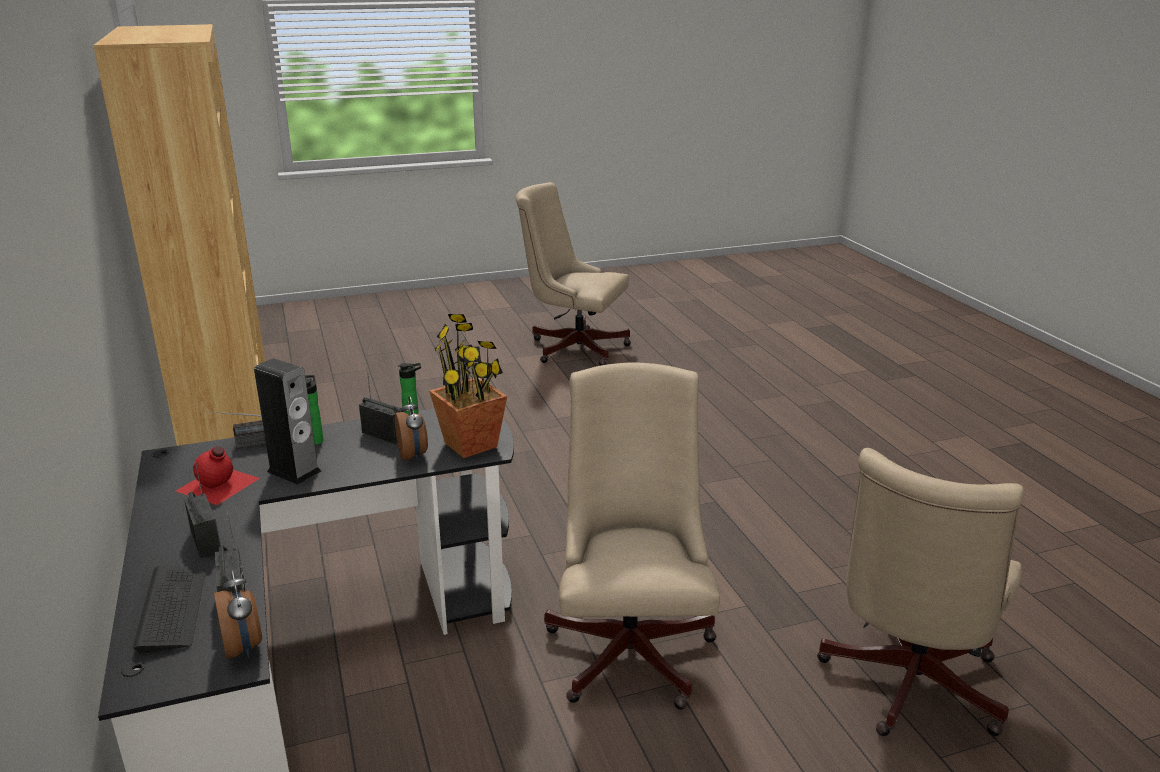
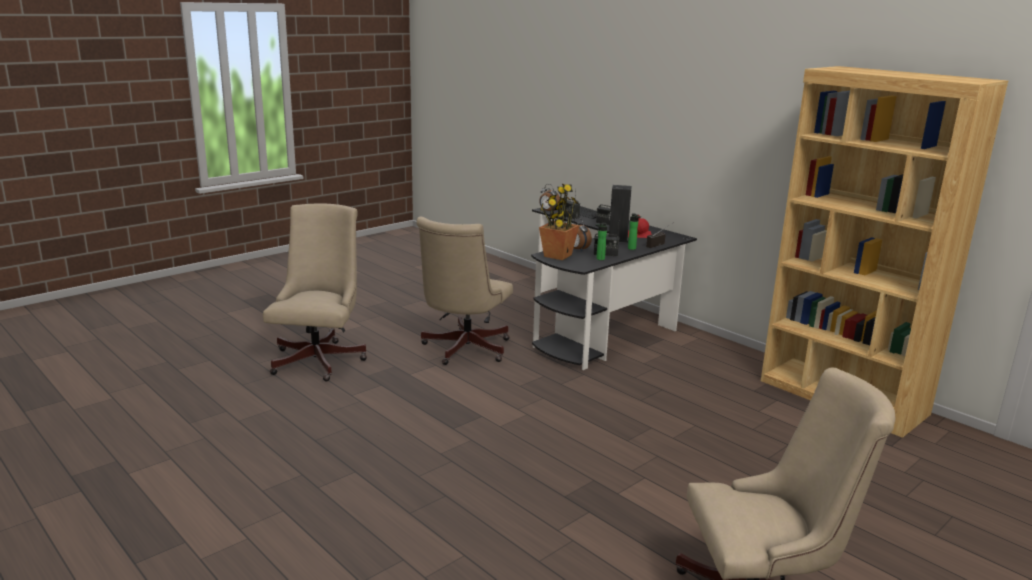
camera: 155 degrees right, 5 degrees down
beige office chair [544,362,720,710] -> beige office chair turned 45 degrees clockwise [416,217,513,365]

